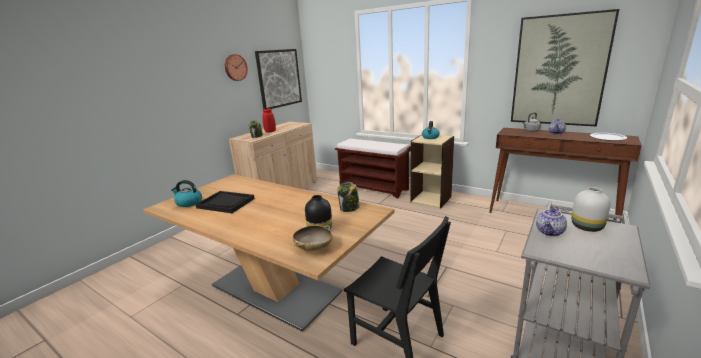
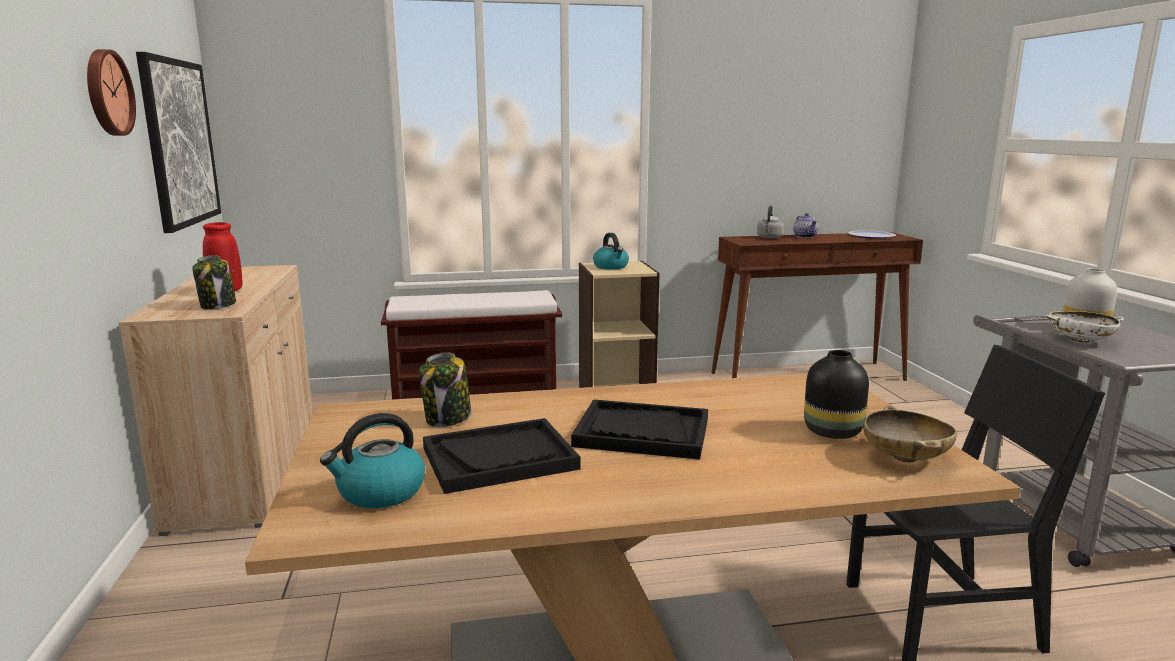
camera: 45 degrees left, 5 degrees down
jar [337,182,360,212] -> jar moved to [419,352,471,427]
picture [511,9,619,127] -> none
teapot [536,207,567,237] -> white bowl [1044,311,1124,343]
none -> black tray [571,399,708,459]

